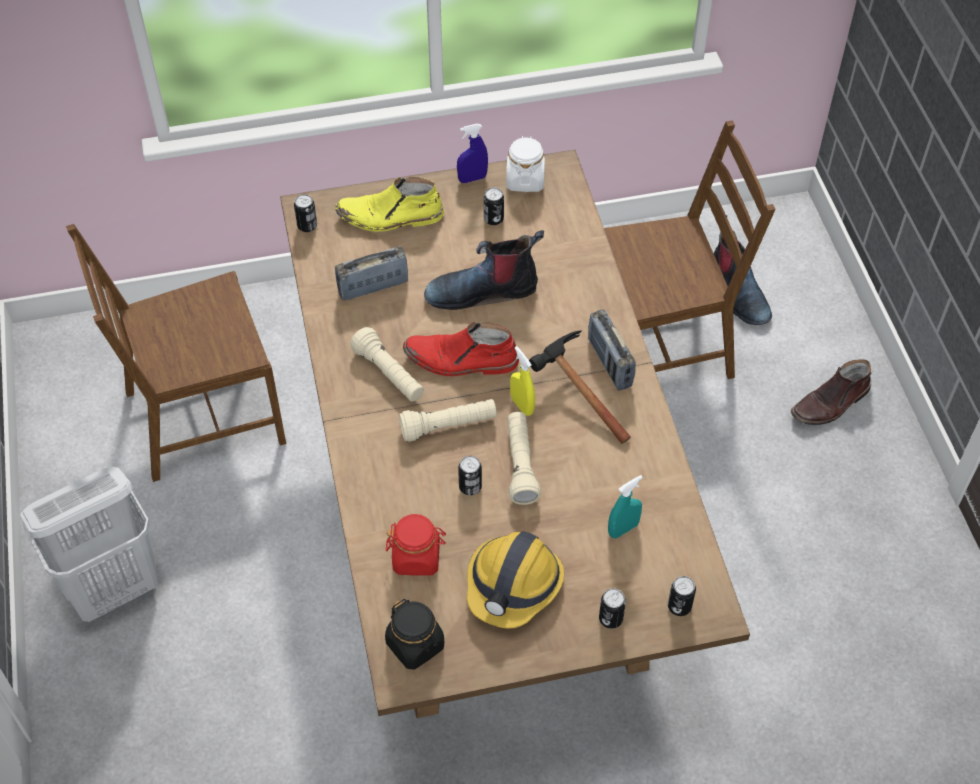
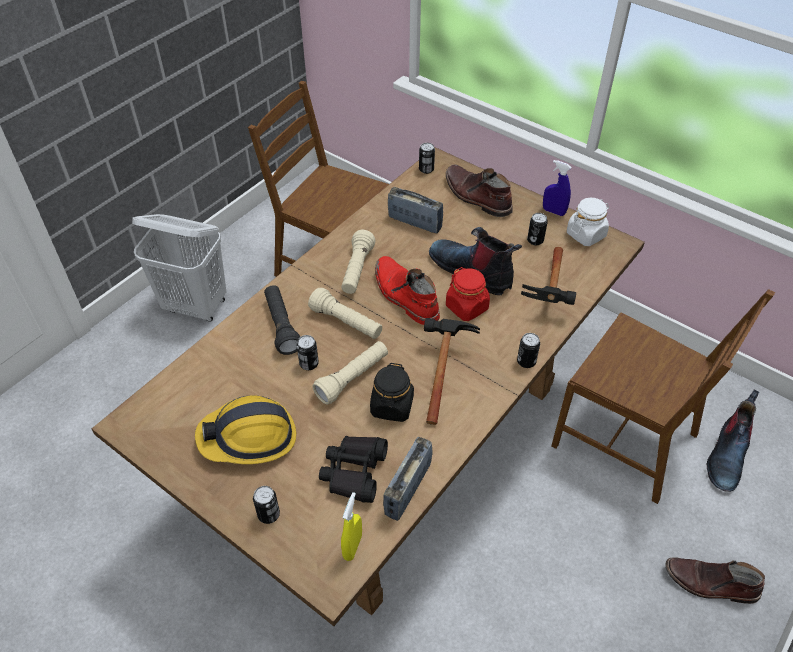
camera: 50 degrees right, 5 degrees down
yellow boot [335,177,444,232] -> brown boot [446,165,513,217]
black jar [385,599,444,669] -> black jar moved to [370,363,414,422]
red jar [386,514,446,576] -> red jar moved to [446,267,490,321]
yellow spray bottle [510,346,535,416] -> yellow spray bottle moved to [341,492,362,561]
radio [588,310,636,390] -> radio moved to [383,437,432,521]
turquoise spray bottle [608,475,643,539] -> black binoculars [319,436,388,503]
can [668,576,696,616] -> can moved to [517,333,540,368]
none -> black flashlight [264,285,300,355]
none -> hammer [521,247,576,305]

